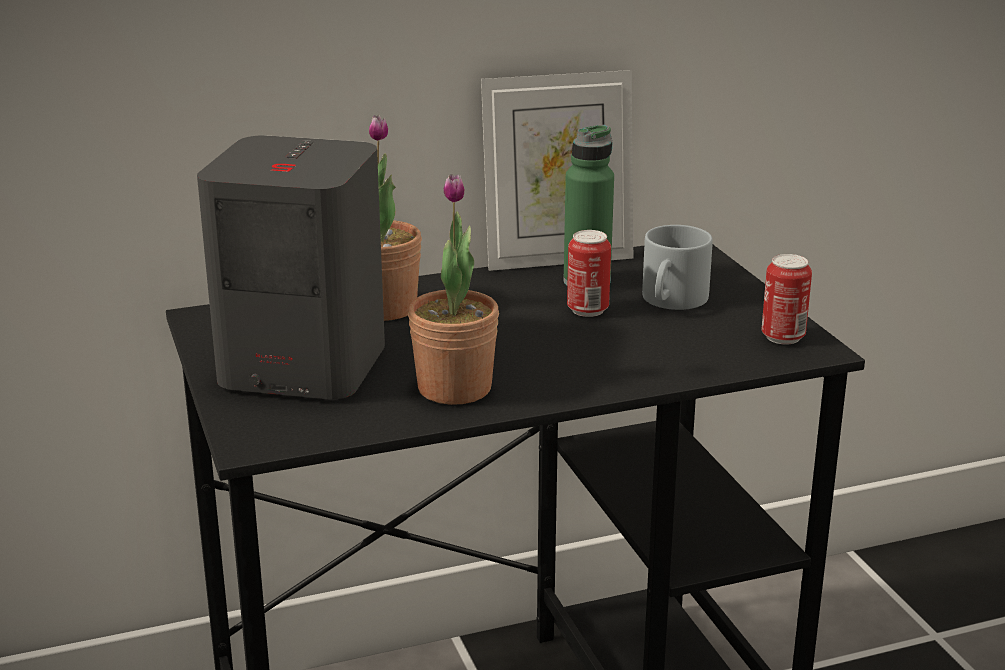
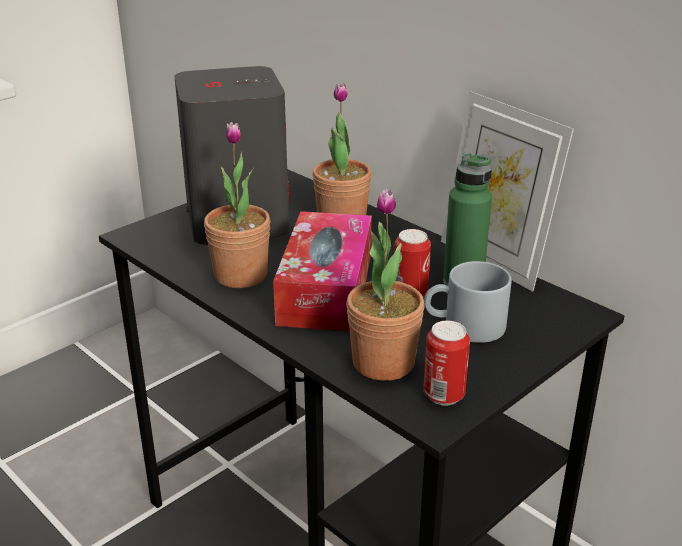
camera: 65 degrees right, 5 degrees up
none -> tissue box [273,211,372,332]
none -> potted plant [346,188,424,381]

